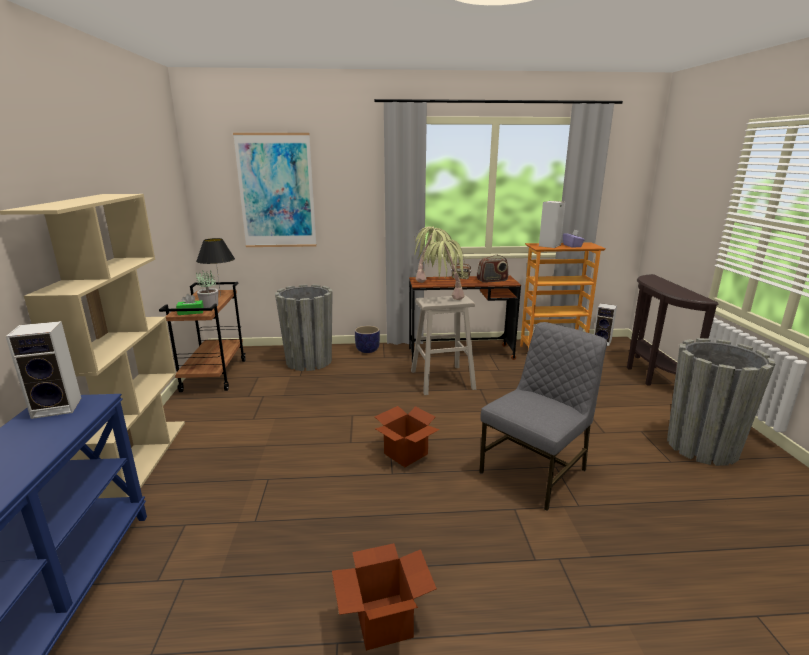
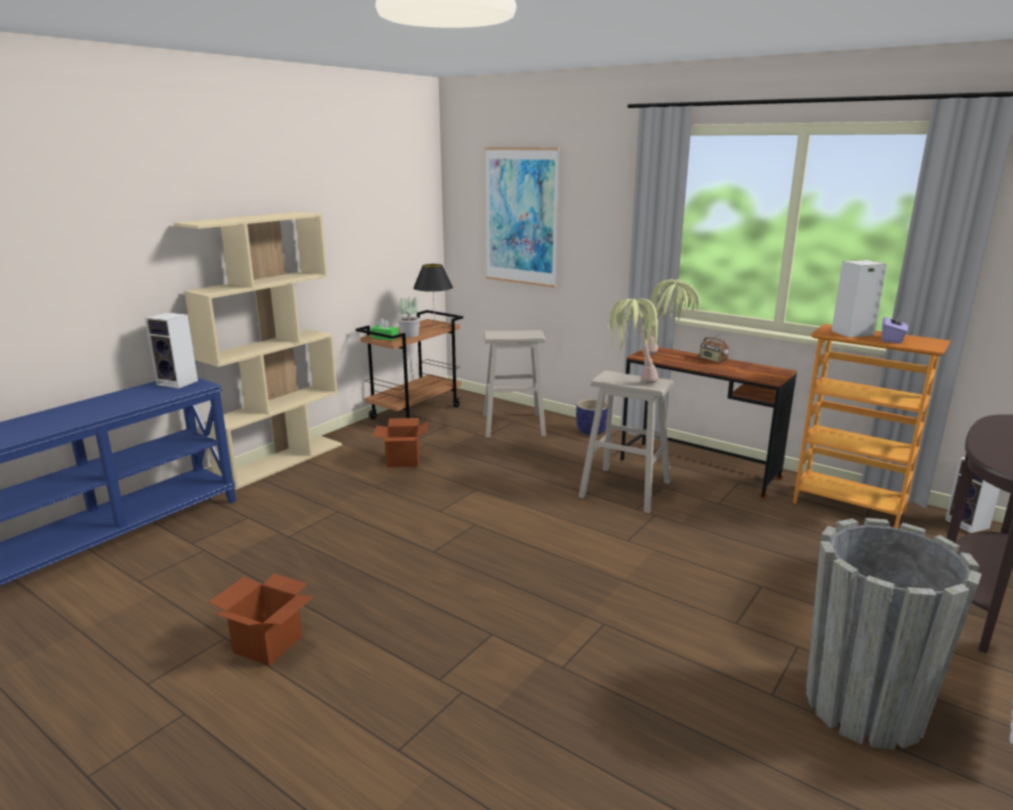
camera: 40 degrees right, 0 degrees up
grey planter [275,284,333,371] -> beige stool [484,330,546,438]
cardboard box [375,406,439,467] -> cardboard box moved to [373,418,428,467]
radio [477,255,508,283] -> none
grey chair [479,322,607,511] -> none

